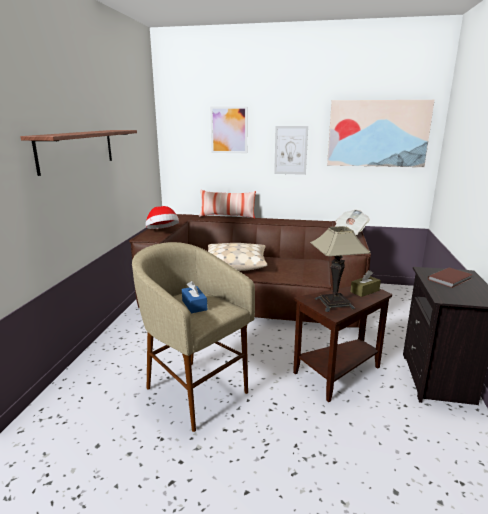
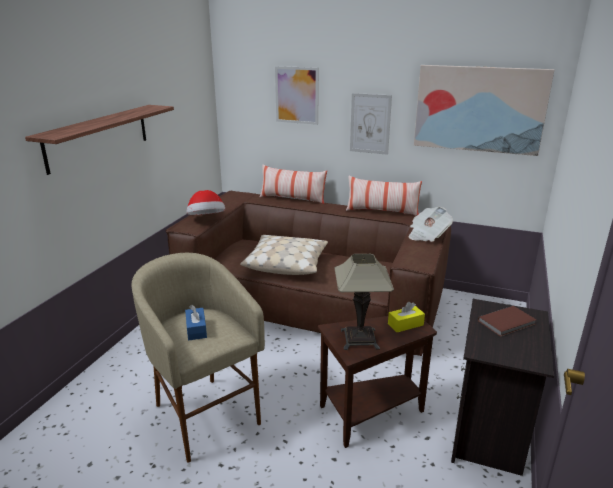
camera: 10 degrees right, 5 degrees up
brown tissue box [351,270,381,297] -> yellow tissue box [388,302,425,332]
none -> pillow [346,176,422,216]

